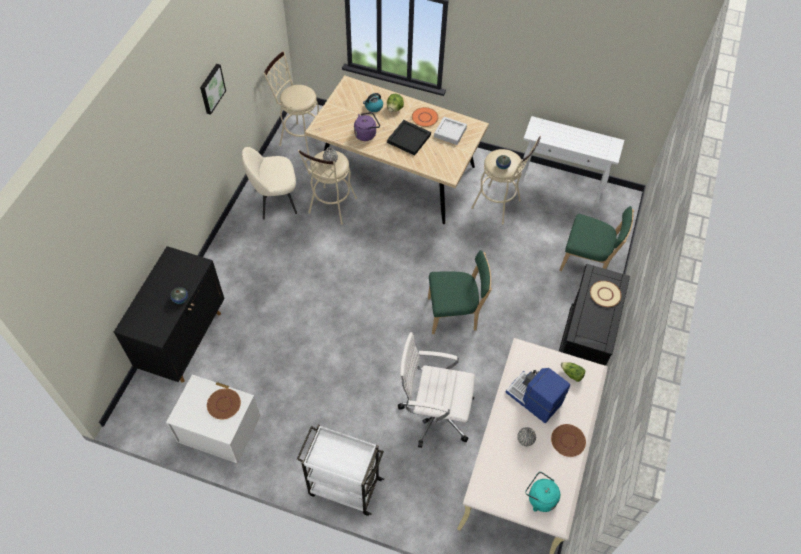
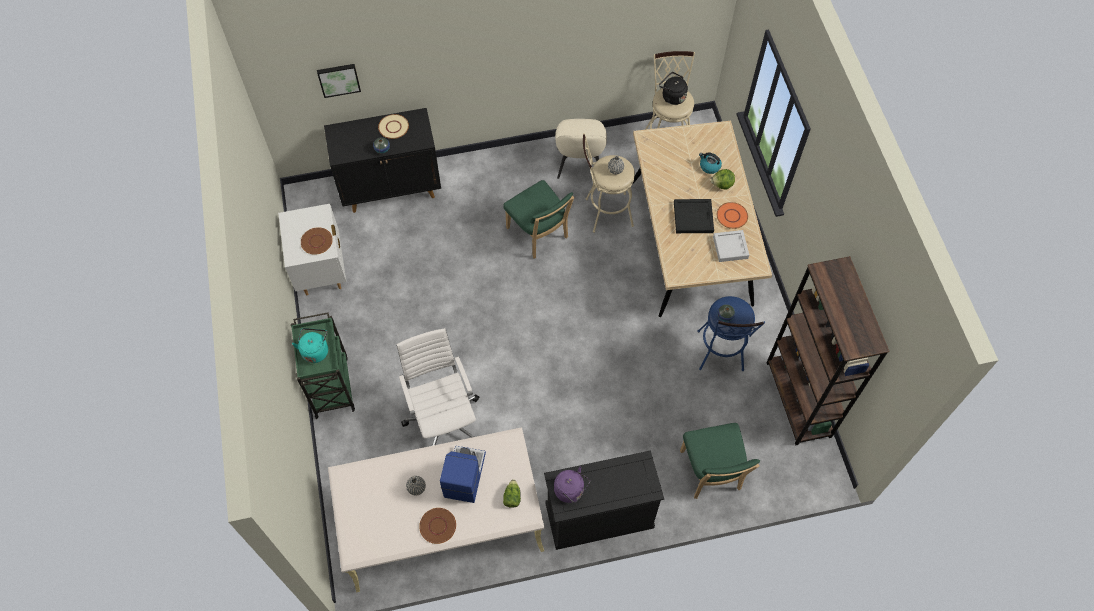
camera: 60 degrees right, 5 degrees up
picture [200,64,226,115] -> picture moved to [317,64,361,98]
beige chair [241,147,297,219] -> beige chair turned 135 degrees counterclockwise [555,119,607,179]
white cart [297,425,384,516] -> green cart [291,312,355,419]
purple kettle [354,112,380,141] -> purple kettle moved to [554,467,590,503]
green chair [428,250,492,334] -> green chair moved to [503,180,574,259]
beige stool [471,136,541,224] -> blue stool [697,296,765,371]
white console table [519,116,624,204] -> brown bookcase [766,256,889,446]
turquoise kettle [525,472,560,512] -> turquoise kettle moved to [292,328,328,363]
beige plate [590,281,621,307] -> beige plate moved to [378,114,409,139]
none -> black kettle [659,72,688,105]

